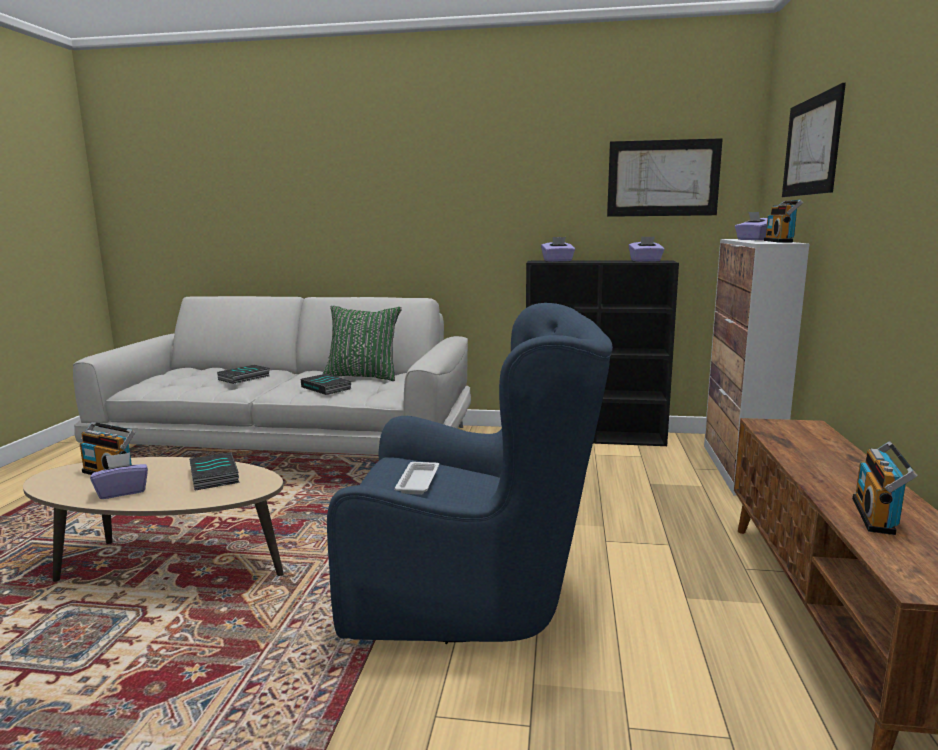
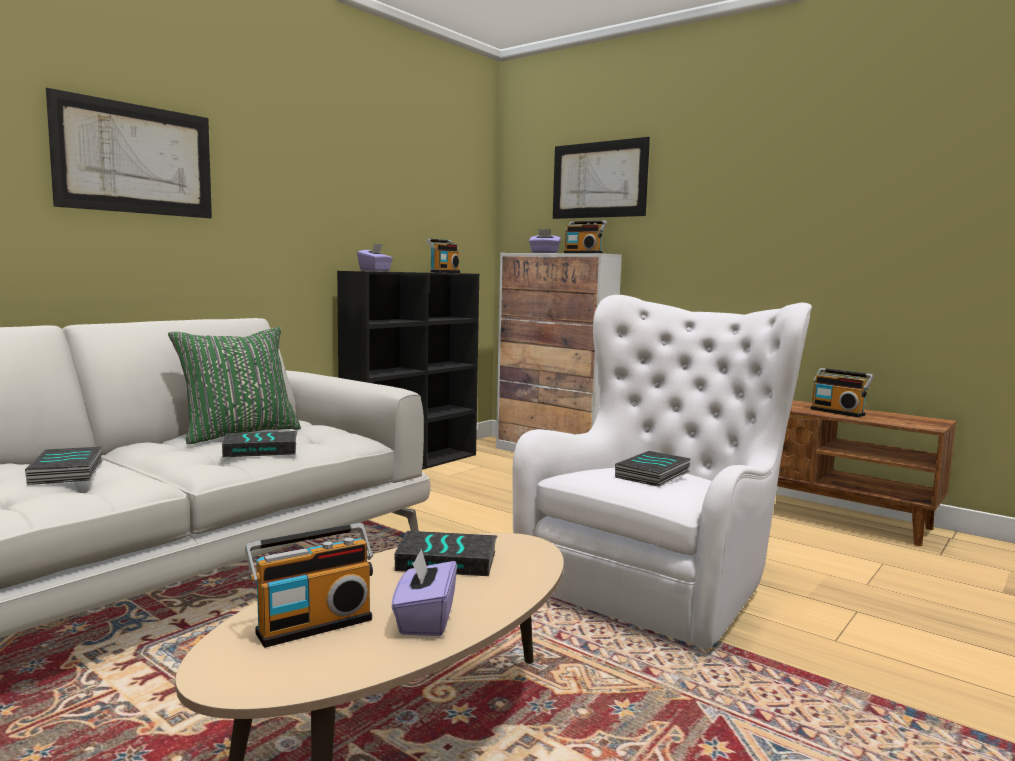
camera: 60 degrees left, 5 degrees down
blue armchair [327,303,613,644] -> white armchair [512,295,812,649]
white tray [394,462,439,495] -> book [615,451,690,487]
picture [607,138,723,217] -> picture moved to [46,88,212,218]
purple tissue box [629,236,665,262] -> radio [426,238,460,273]

